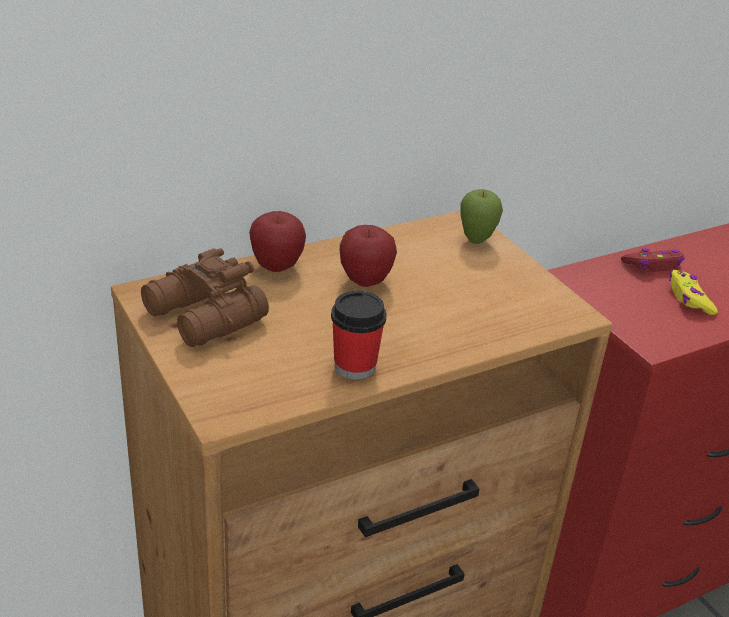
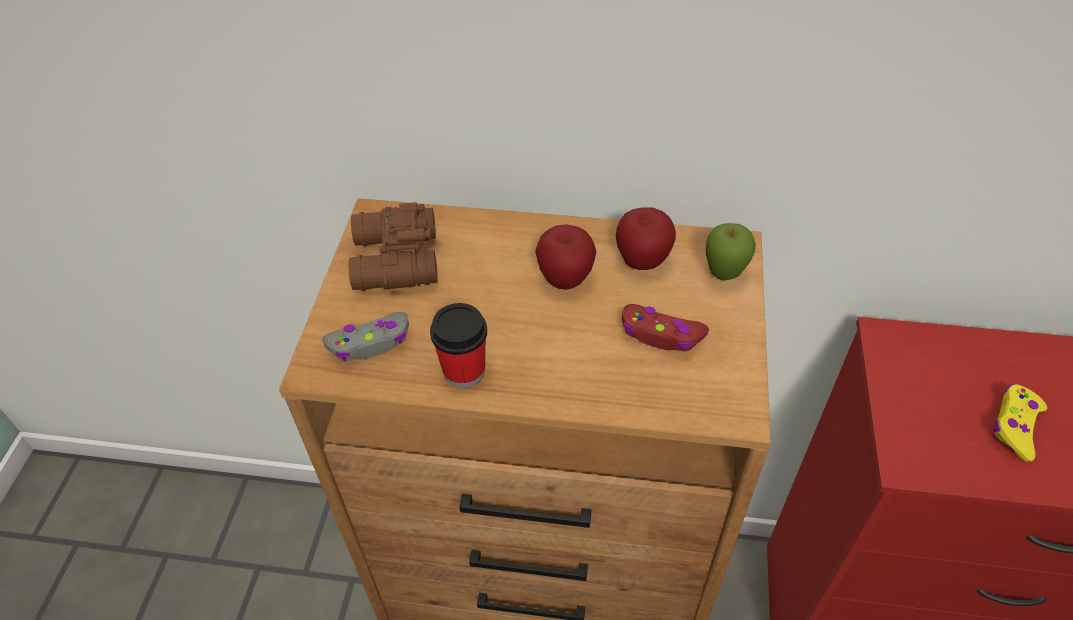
camera: 40 degrees right, 15 degrees up
apple [249,211,306,272] -> apple moved to [616,207,676,270]
red game controller [621,248,685,272] -> red game controller moved to [622,304,709,351]
none -> grey game controller [322,312,409,361]

